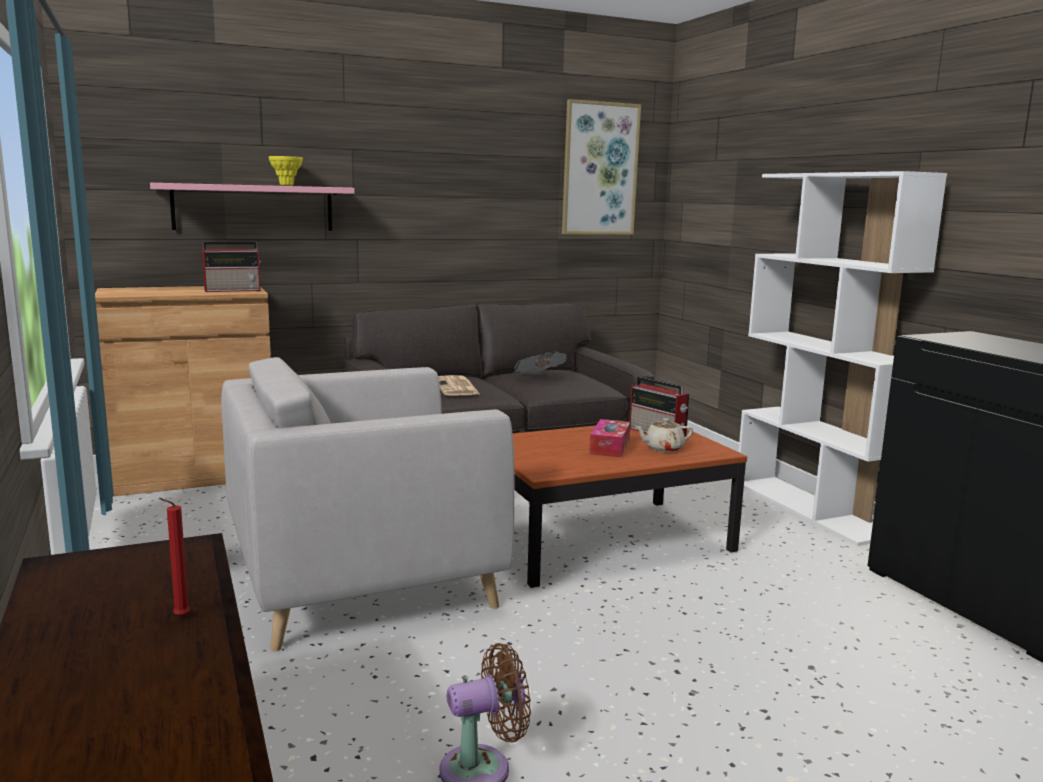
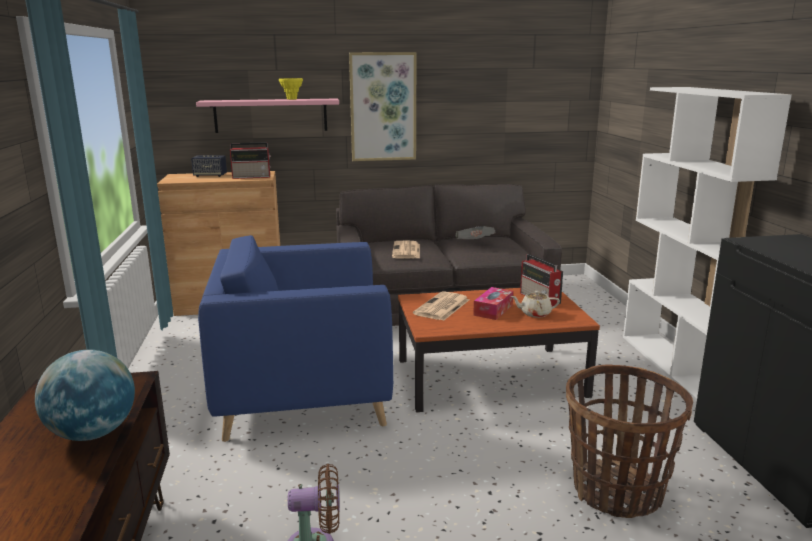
camera: 15 degrees right, 5 degrees up
red candle [158,498,190,617] -> globe [35,350,135,441]
grey armchair [221,357,515,651] -> blue armchair [198,235,393,442]
picture [562,99,641,234] -> picture moved to [349,52,416,161]
none -> speaker [191,156,227,177]
none -> newspaper [413,291,469,321]
none -> basket [566,364,693,518]

